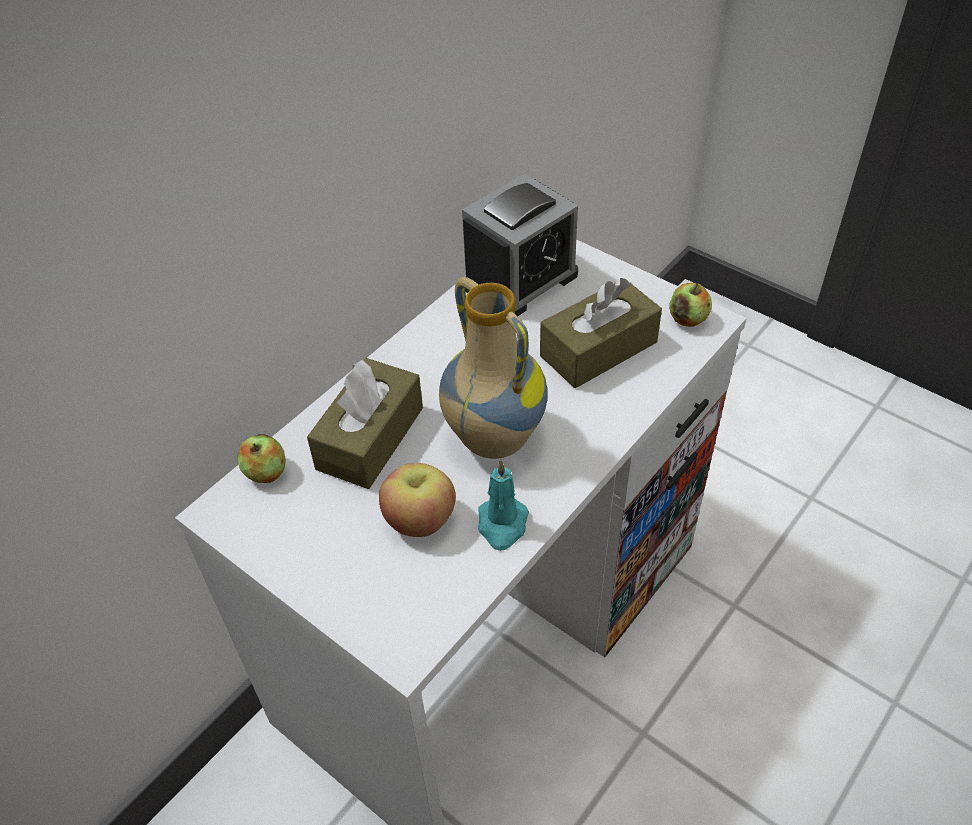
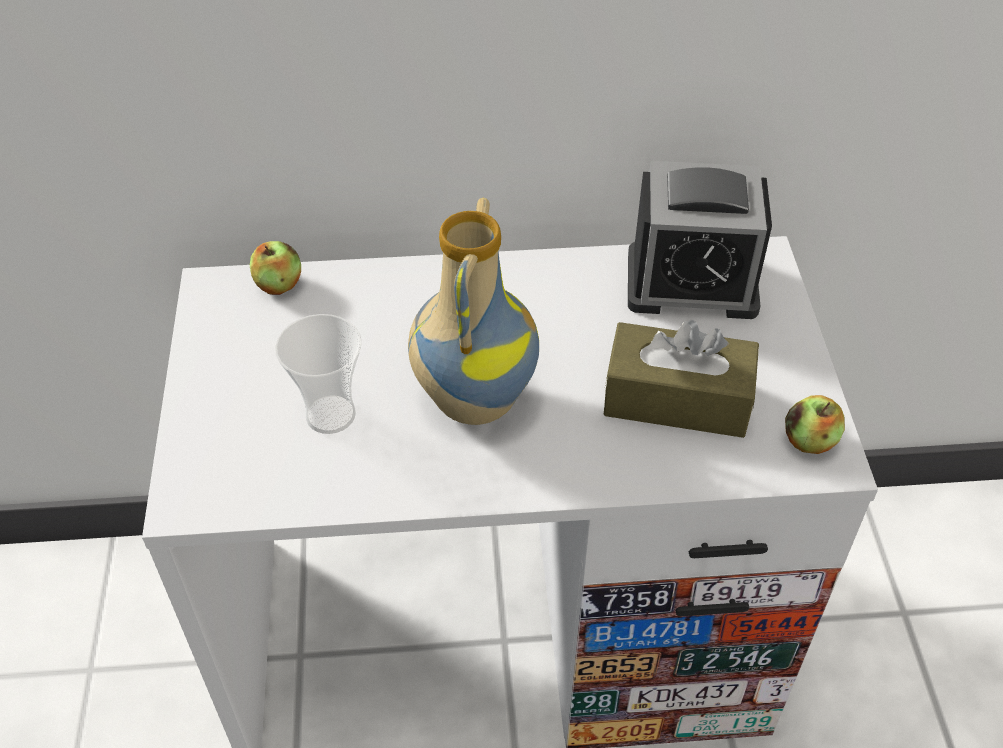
camera: 45 degrees right, 0 degrees up
brown tissue box [307,358,423,489] -> none
apple [379,463,456,537] -> cup [275,314,362,434]
turquoise candle [478,460,529,551] -> none

